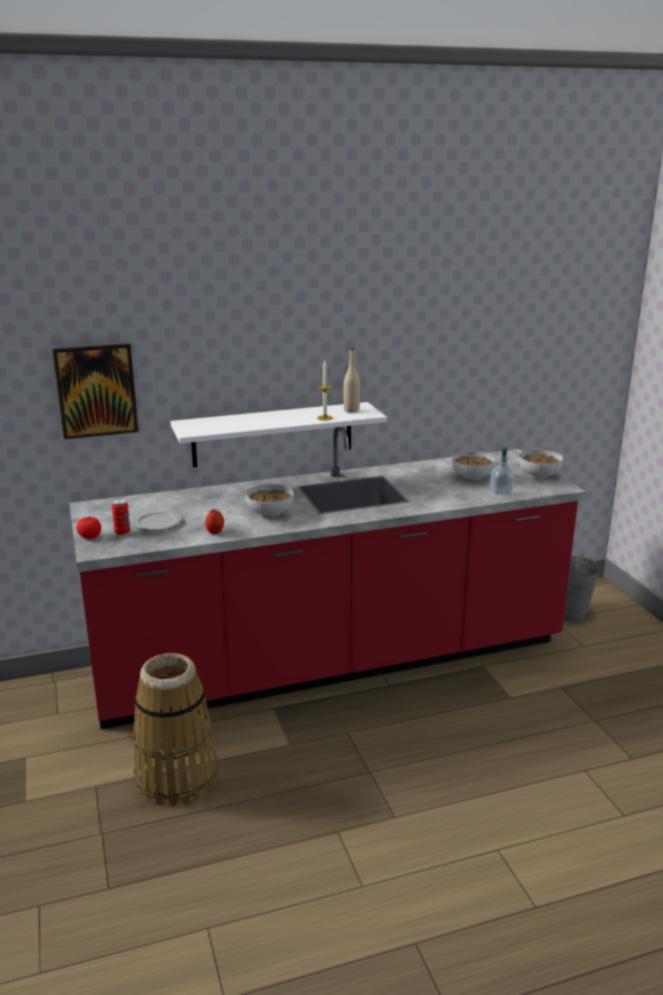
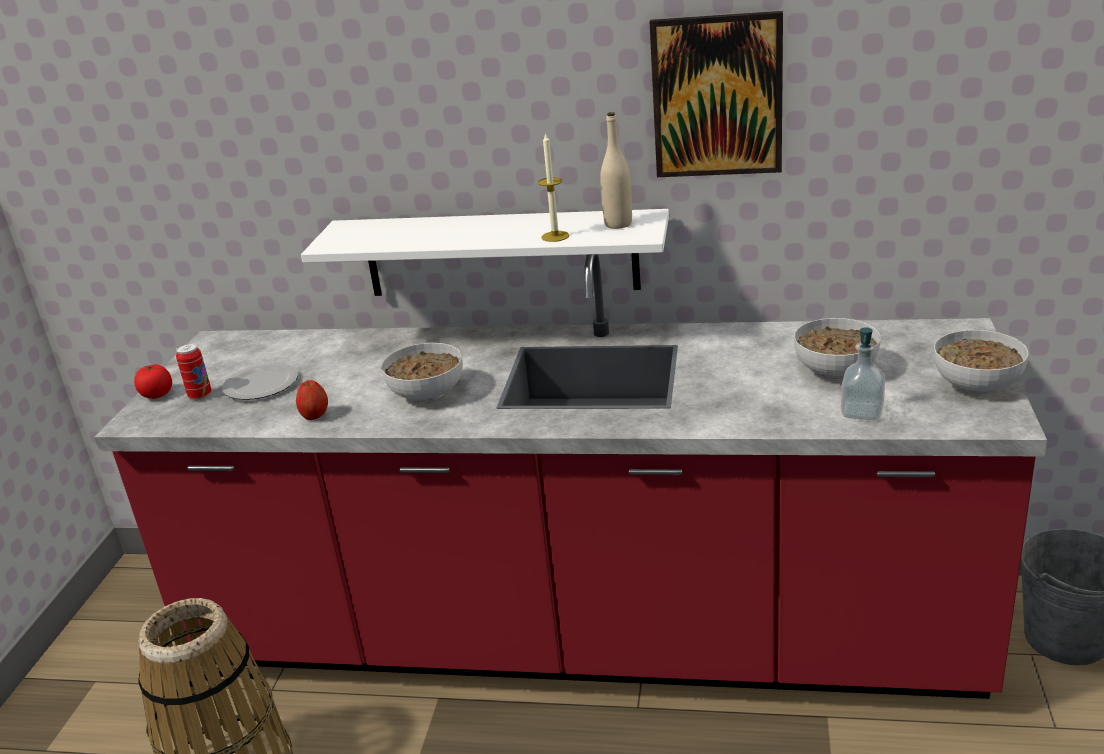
camera: 30 degrees right, 5 degrees up
picture [53,343,139,439] -> picture moved to [650,11,783,177]

